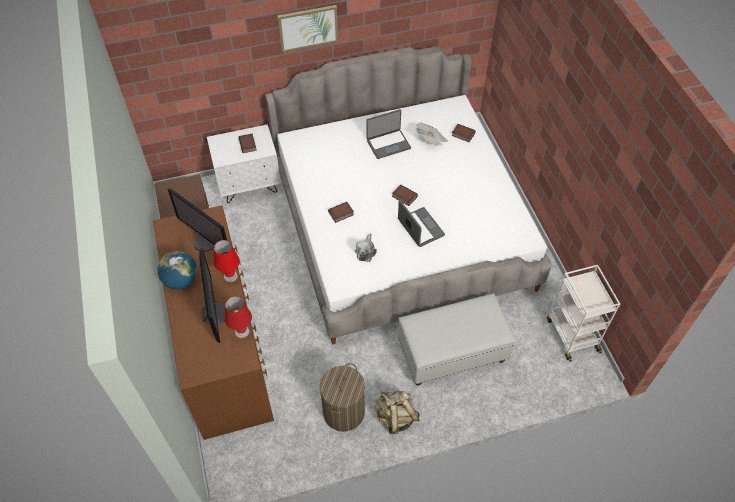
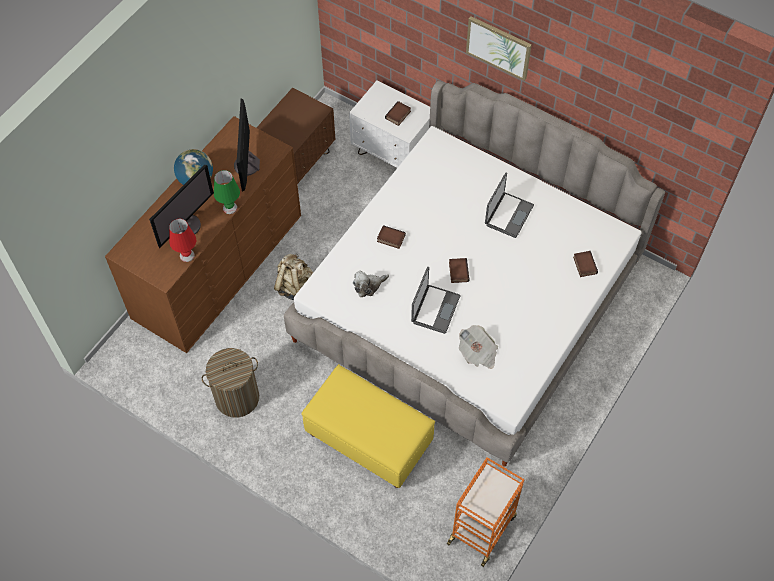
camera: 50 degrees right, 5 degrees up
red table lamp [214,240,240,282] -> green table lamp [214,170,240,214]
laptop [366,109,411,159] -> laptop turned 90 degrees counterclockwise [485,173,534,238]
beige backpack [375,391,420,434] -> beige backpack moved to [274,254,313,300]
white ottoman [398,293,516,386] -> yellow ottoman [301,364,435,488]
newspaper [415,123,448,146] -> newspaper moved to [459,325,498,369]
white cart [547,265,620,362] -> orange cart [447,457,525,567]

